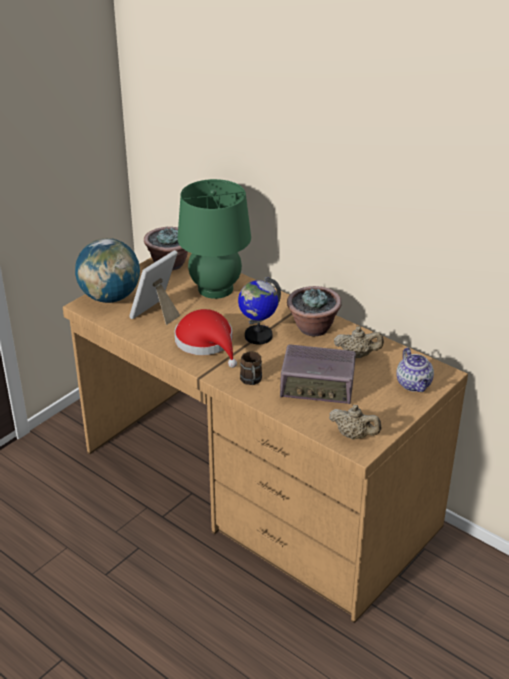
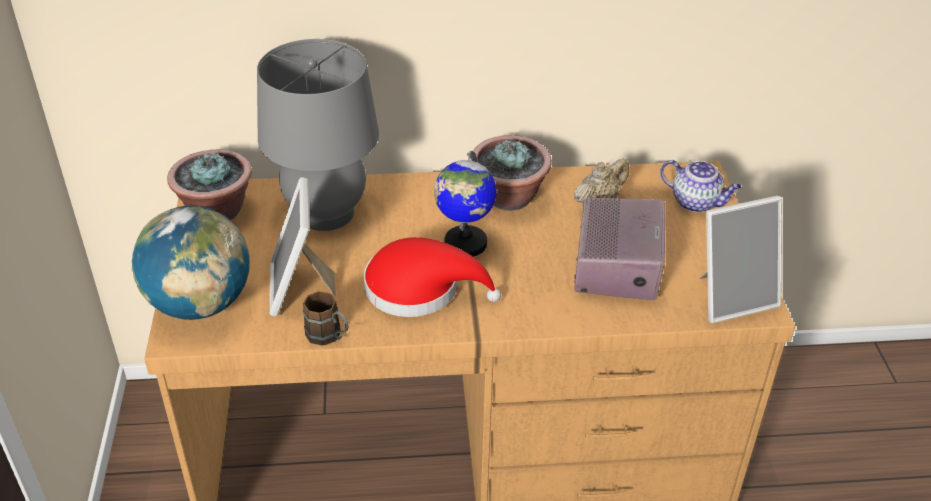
camera: 45 degrees left, 5 degrees up
green table lamp [177,179,251,299] -> grey table lamp [257,39,379,231]
brown mug [240,351,262,385] -> brown mug moved to [303,291,348,346]
radio [280,344,356,405] -> radio turned 45 degrees counterclockwise [574,198,665,300]
beige teapot [329,405,381,440] -> picture frame [699,195,782,323]

